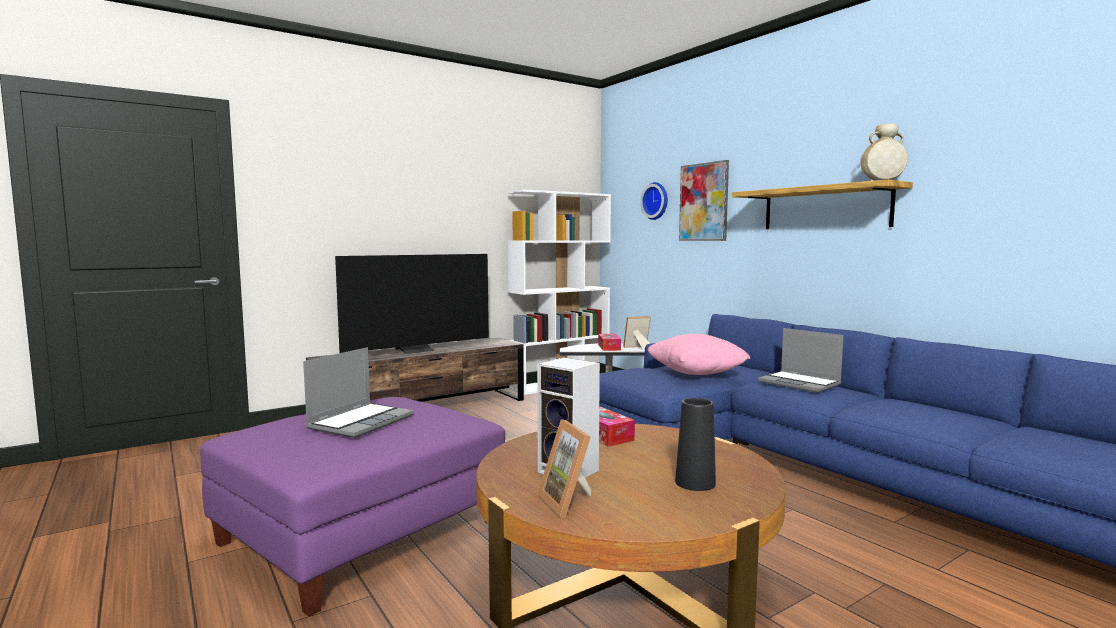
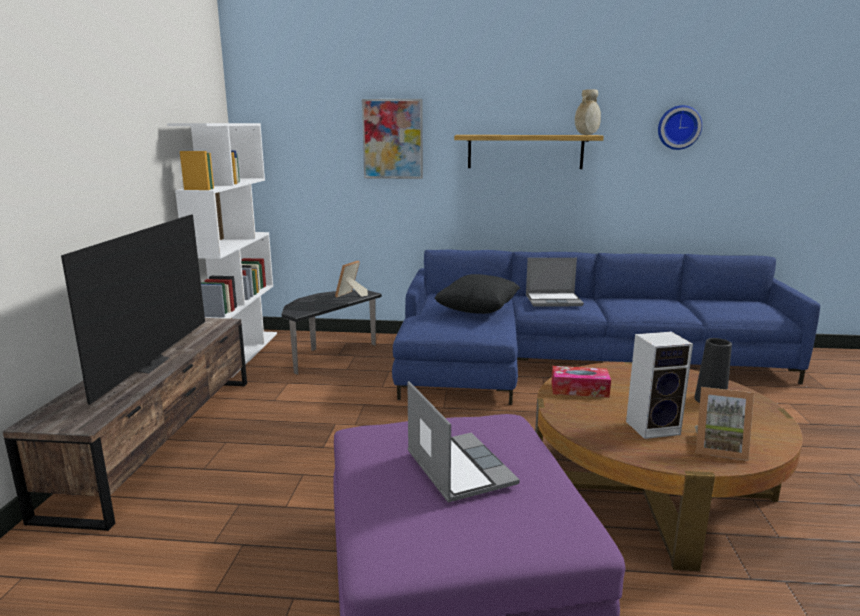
camera: 50 degrees left, 10 degrees up
tissue box [598,334,621,351] -> none
wall clock [640,182,668,220] -> wall clock moved to [658,105,702,150]
pink pillow [648,334,750,375] -> black pillow [434,274,520,314]

